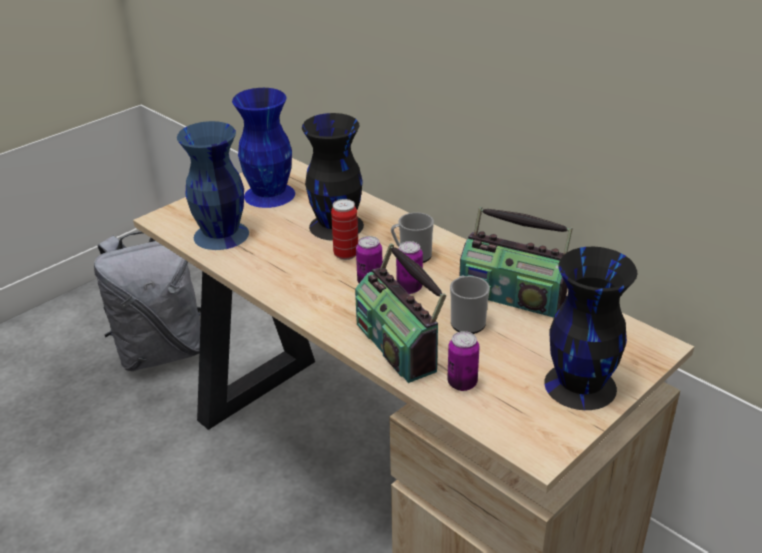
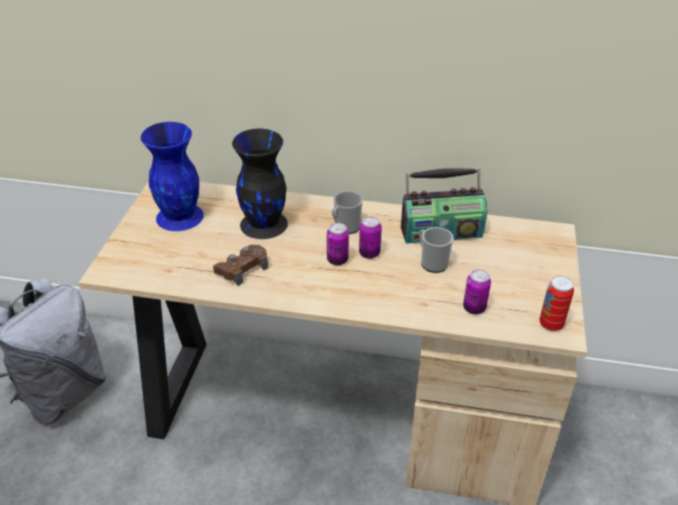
camera: 35 degrees left, 5 degrees up
blue vase [177,121,249,250] -> none
can [331,199,358,260] -> can moved to [539,276,574,331]
radio [355,244,446,383] -> none
black vase [544,247,637,410] -> none
none -> brown game controller [213,245,268,286]

